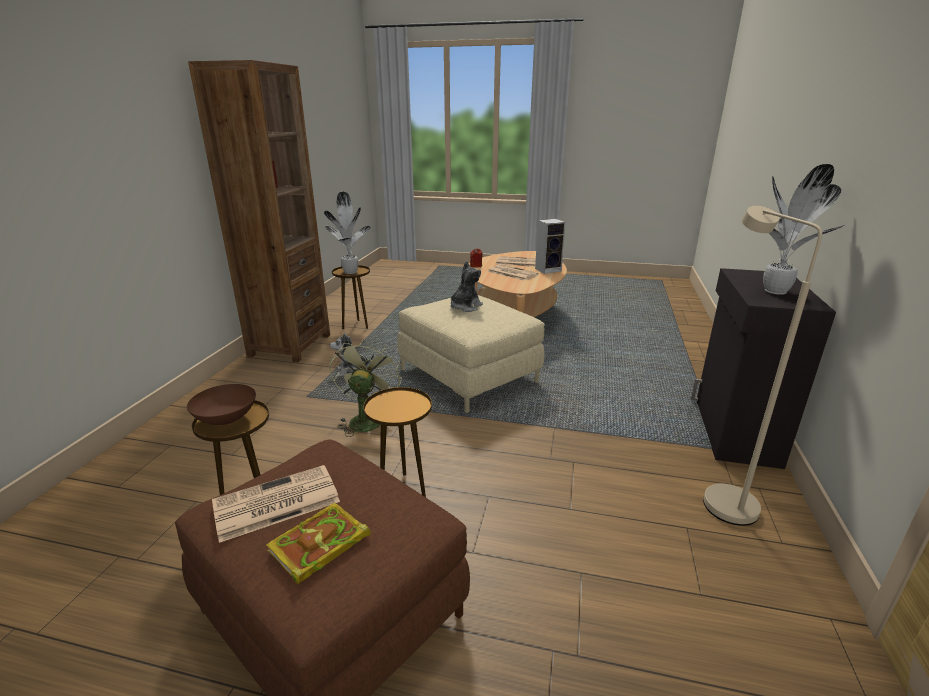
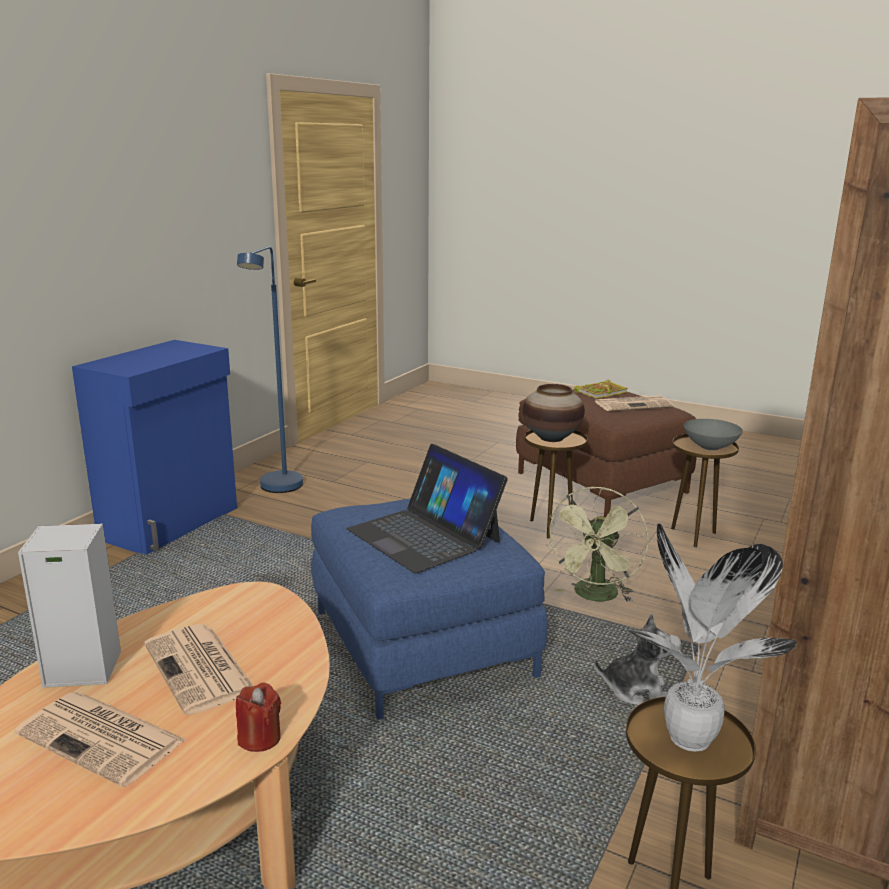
camera: 165 degrees left, 5 degrees down
brown bowl [187,384,256,425] -> grey bowl [684,419,743,451]
beige ottoman [397,295,545,413] -> blue ottoman [311,498,548,720]
plush toy [451,261,483,312] -> laptop [347,444,508,573]
black cabinet [691,268,836,469] -> blue cabinet [72,340,237,555]
beige floor lamp [703,206,822,526] -> blue floor lamp [237,246,303,493]
potted plant [763,164,845,295] -> none
none -> vase [522,384,585,442]

